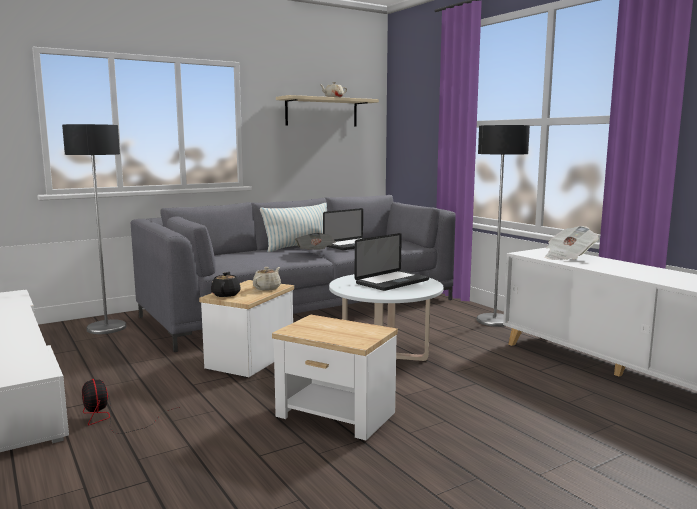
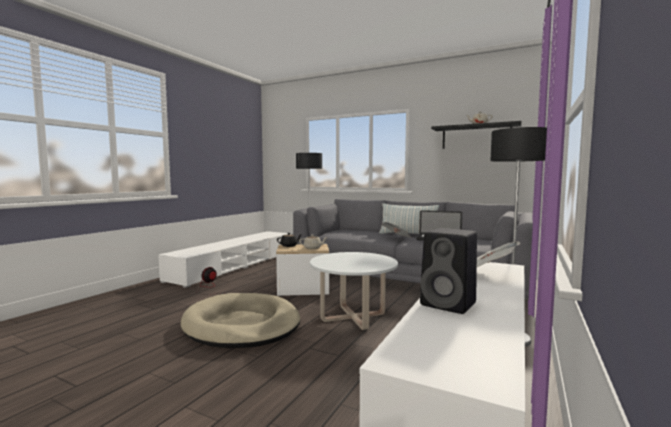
camera: 60 degrees right, 5 degrees down
side table [272,315,398,440] -> beige dog bed [181,293,300,348]
beige shelf [276,95,379,127] -> black shelf [431,121,521,149]
laptop [355,233,429,291] -> none
none -> black speaker [420,228,477,314]

